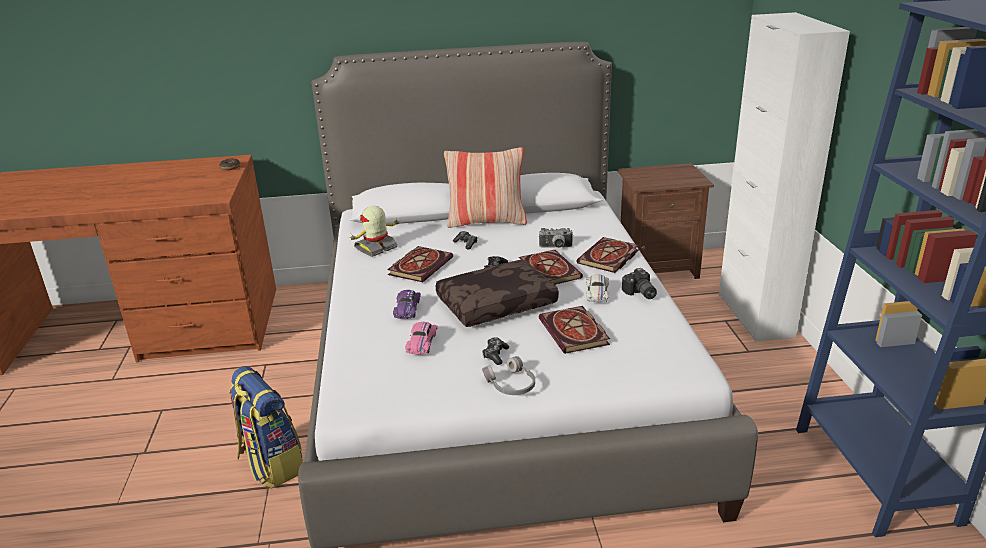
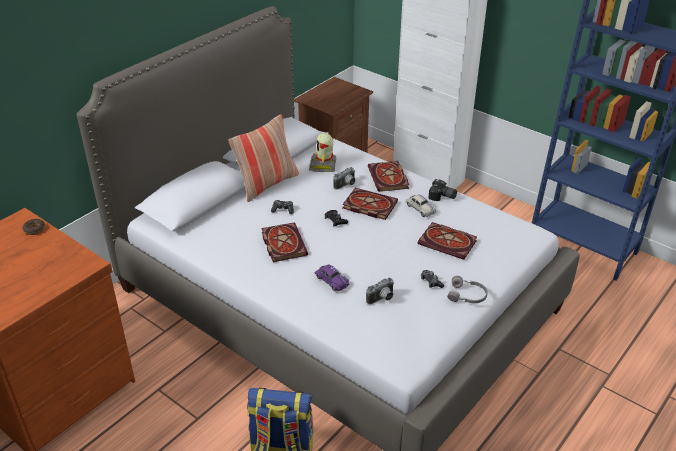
camera: 45 degrees left, 10 degrees up
toy robot [349,206,401,257] -> toy robot moved to [309,133,336,172]
pink toy car [405,322,438,355] -> camera [366,278,394,304]
brown pillow [436,260,559,327] -> none

